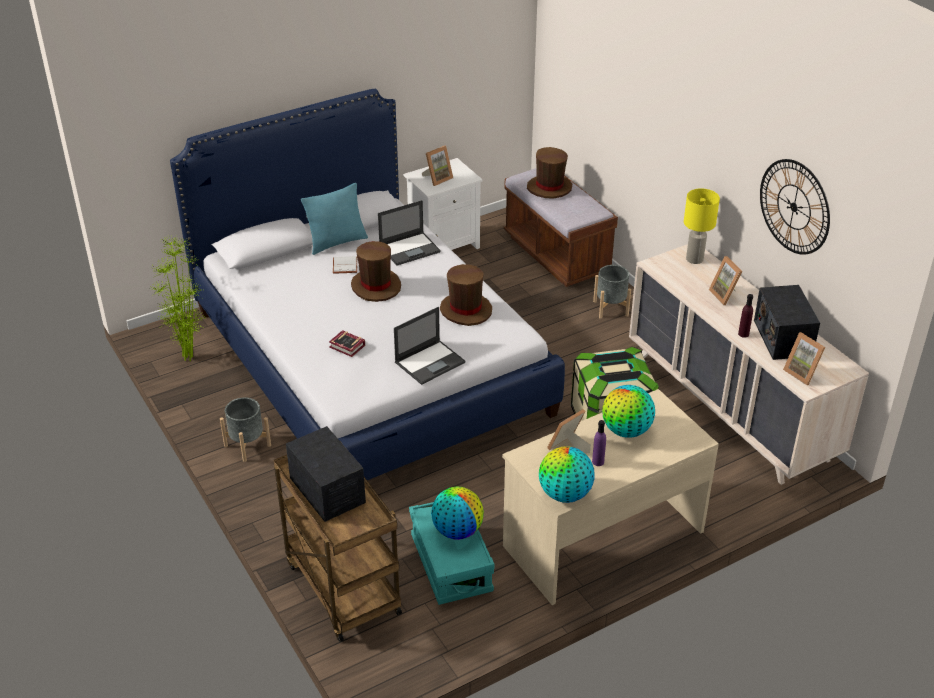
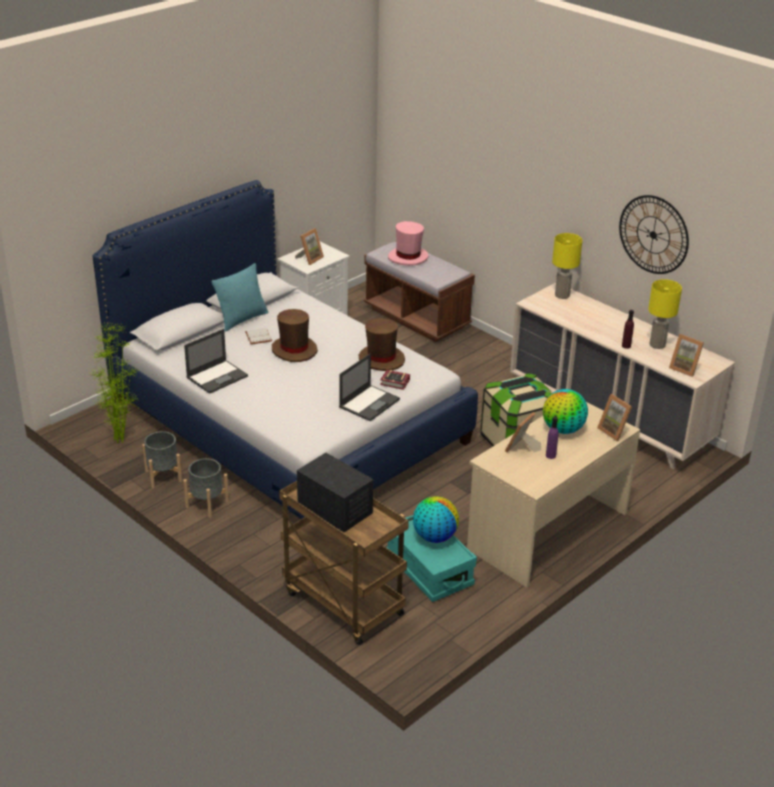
camera: 15 degrees left, 5 degrees down
book [329,330,365,357] -> book moved to [380,370,410,390]
laptop [378,200,441,266] -> laptop moved to [184,329,248,394]
brown hat [527,147,572,199] -> pink hat [388,221,428,266]
globe [539,446,595,503] -> none
grey planter [593,265,631,319] -> grey planter moved to [142,431,182,488]
picture frame [709,256,742,305] -> picture frame moved to [597,394,632,441]
radio [754,285,820,360] -> yellow table lamp [648,279,682,349]

